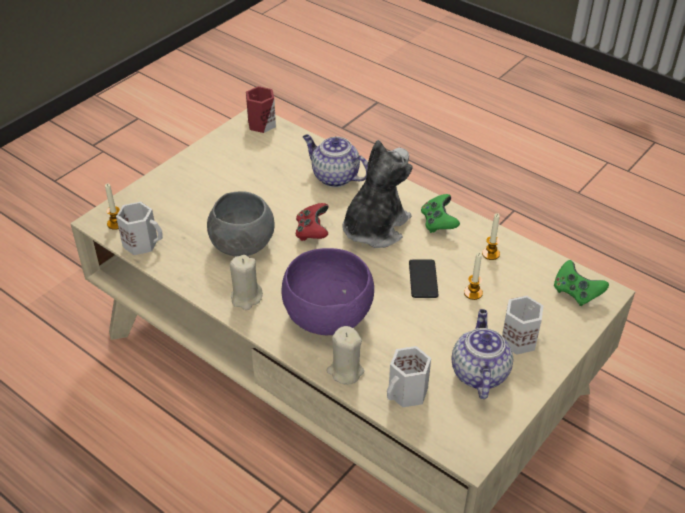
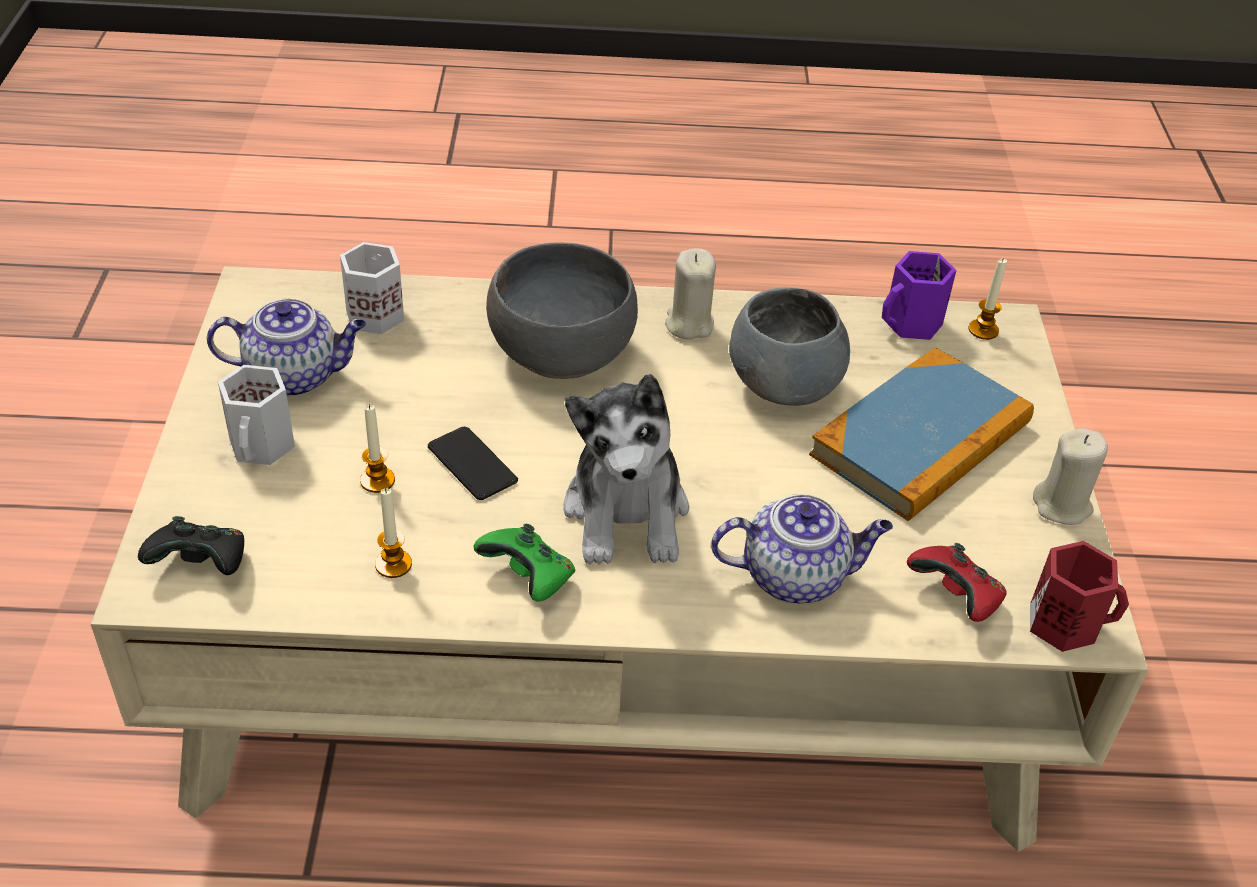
camera: 140 degrees right, 0 degrees up
white mug [116,202,163,255] -> purple mug [882,251,957,340]
purple bowl [282,248,374,335] -> grey bowl [486,242,638,379]
red game controller [296,203,328,241] -> red game controller moved to [907,543,1007,622]
beige candle [326,326,364,385] -> beige candle moved to [1033,428,1108,525]
teapot [451,309,513,399] -> teapot turned 60 degrees counterclockwise [207,299,366,397]
green game controller [554,260,609,306] -> black game controller [138,516,244,575]
none -> book [809,348,1034,521]

